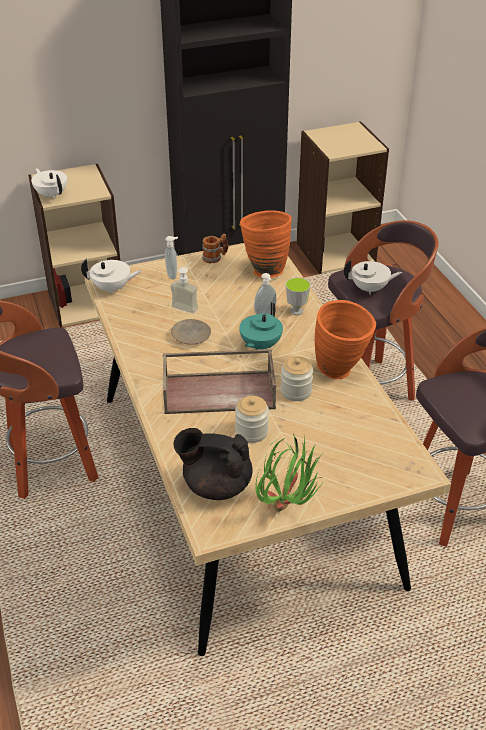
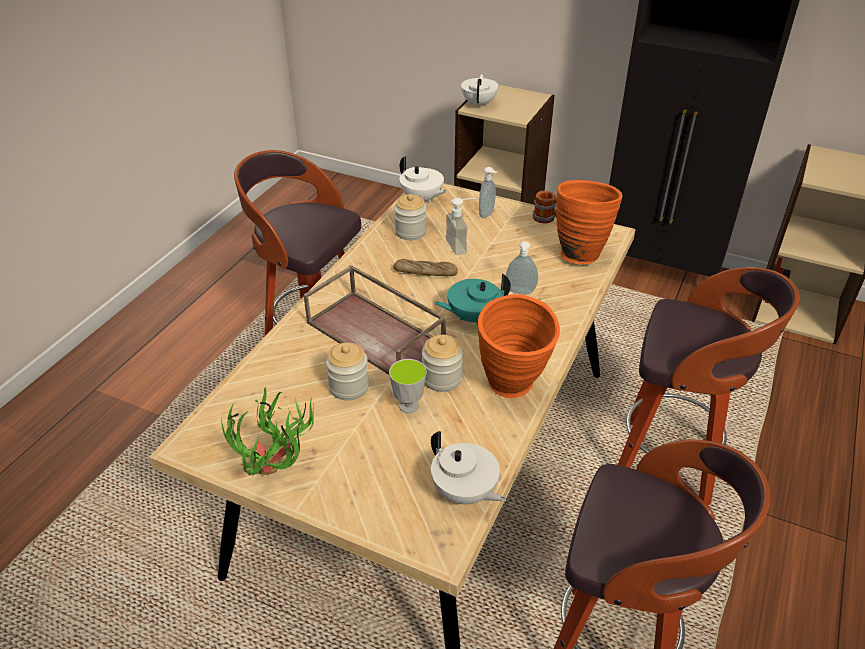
camera: 45 degrees right, 0 degrees up
beige plate [171,319,211,345] -> bread [394,259,458,276]
black teapot [173,428,252,500] -> none
cup [285,277,311,315] -> cup moved to [389,359,427,413]
white teapot [344,260,402,295] -> white teapot moved to [431,431,506,504]
none -> jar [394,194,427,240]

